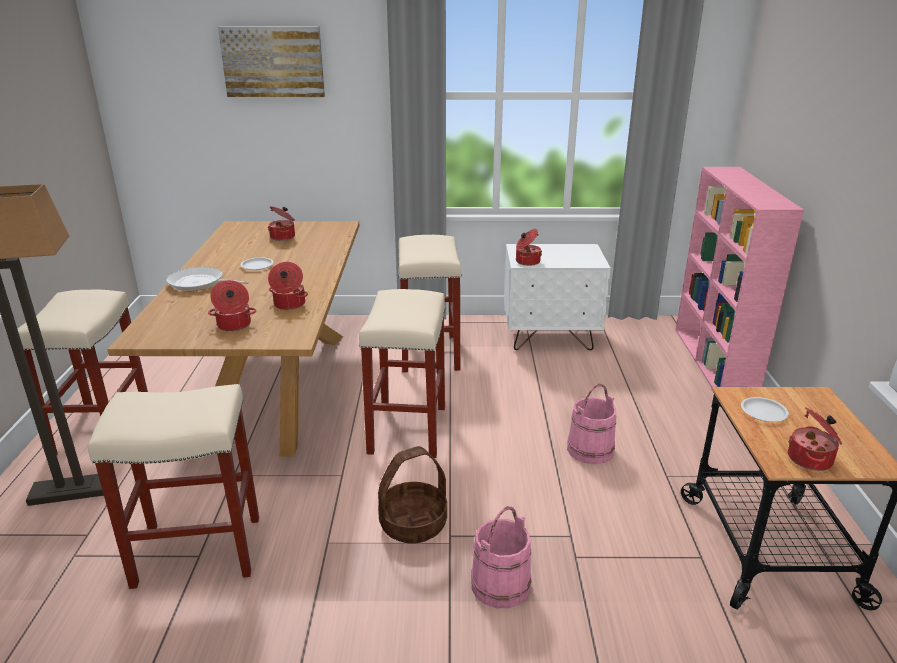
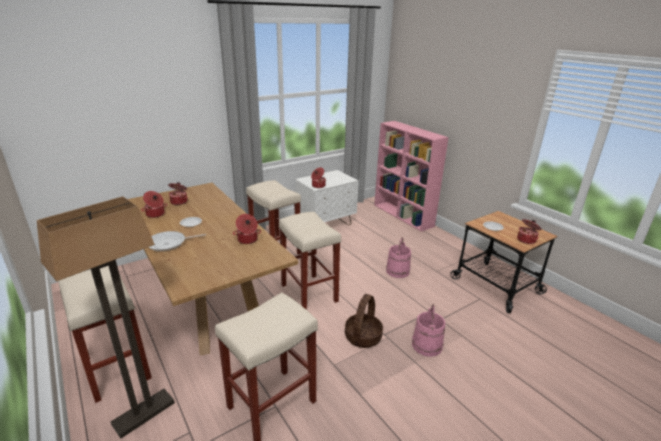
camera: 35 degrees left, 0 degrees up
cooking pot [208,280,256,331] -> cooking pot moved to [141,191,167,218]
picture [218,26,325,97] -> none

